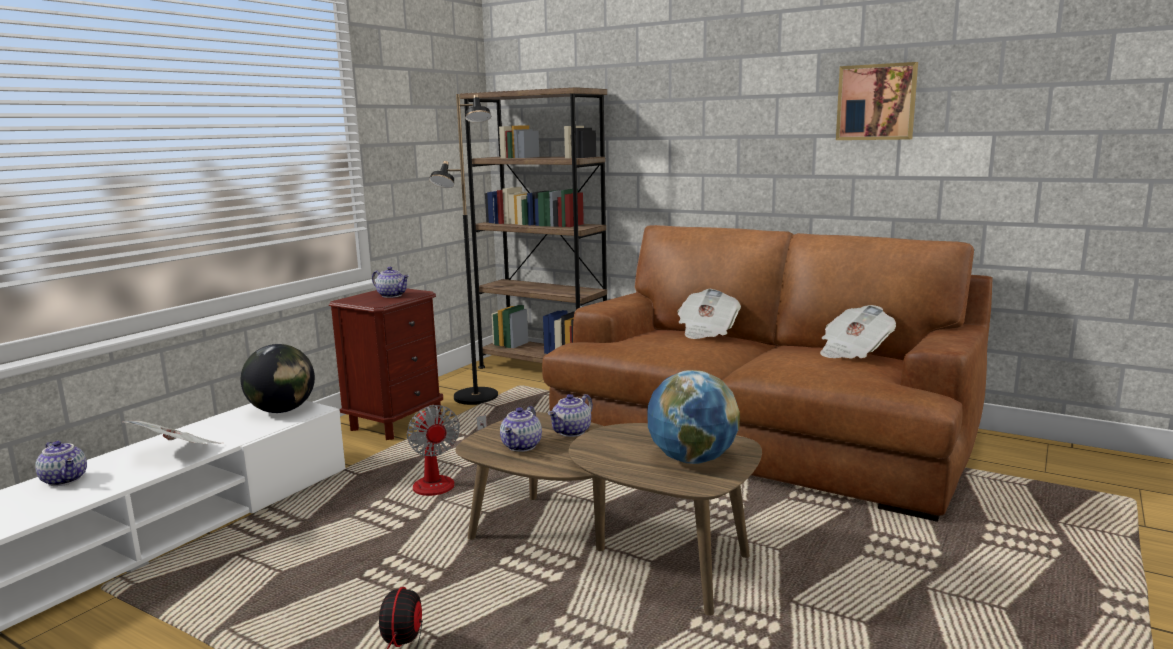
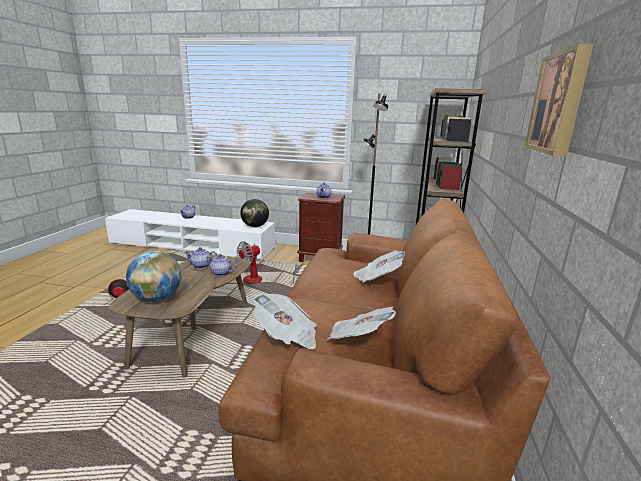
camera: 70 degrees right, 5 degrees up
newspaper [124,421,221,444] -> newspaper moved to [253,294,317,349]

